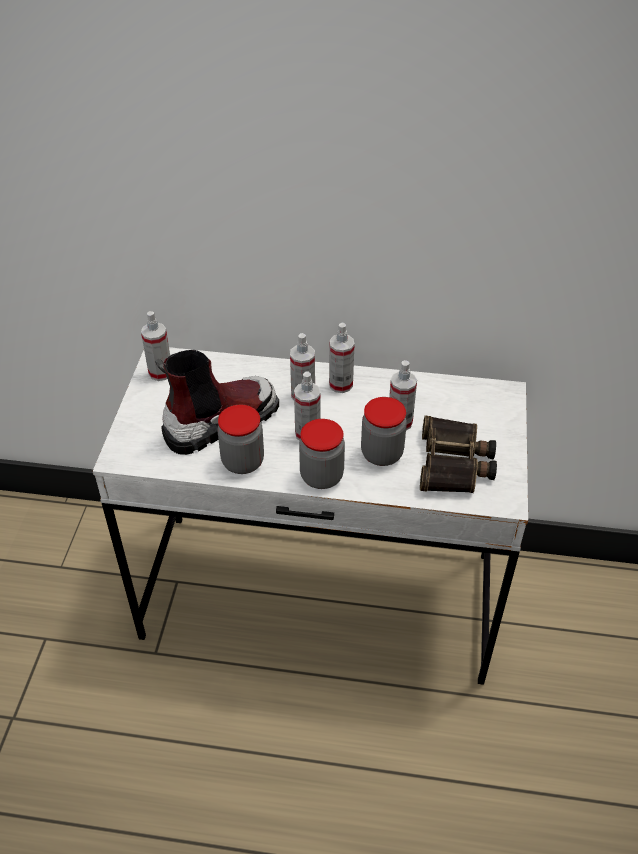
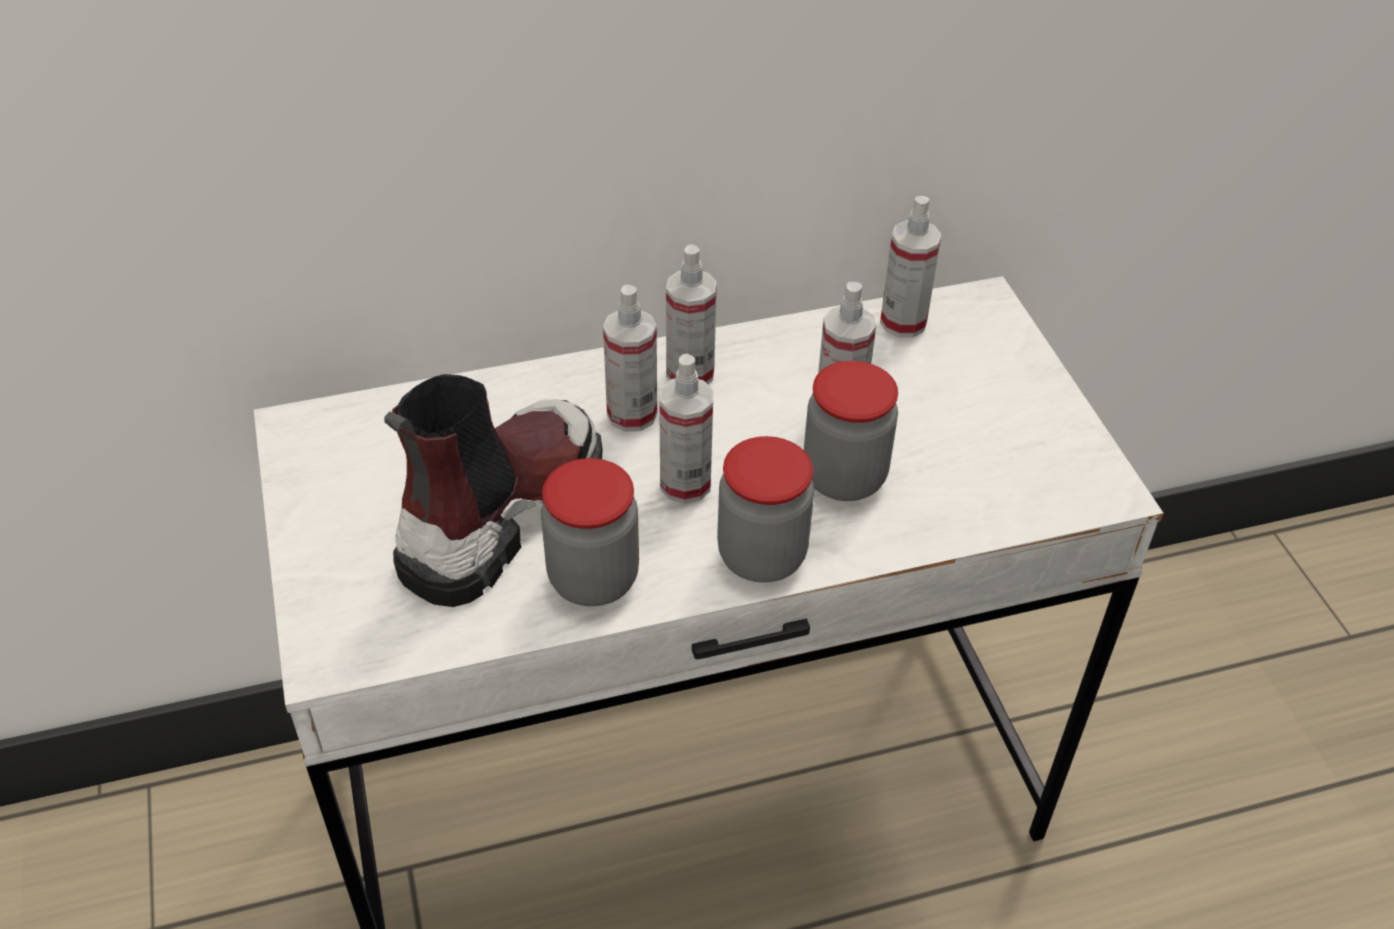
camera: 25 degrees left, 0 degrees up
spray bottle [141,311,170,381] -> spray bottle moved to [880,196,942,337]
binoculars [420,416,497,493] -> none

